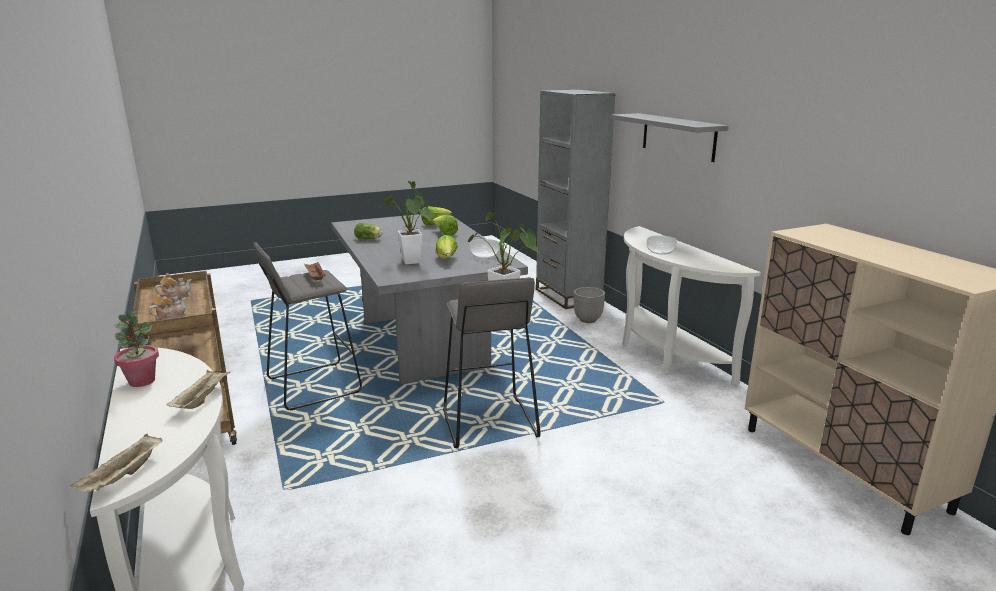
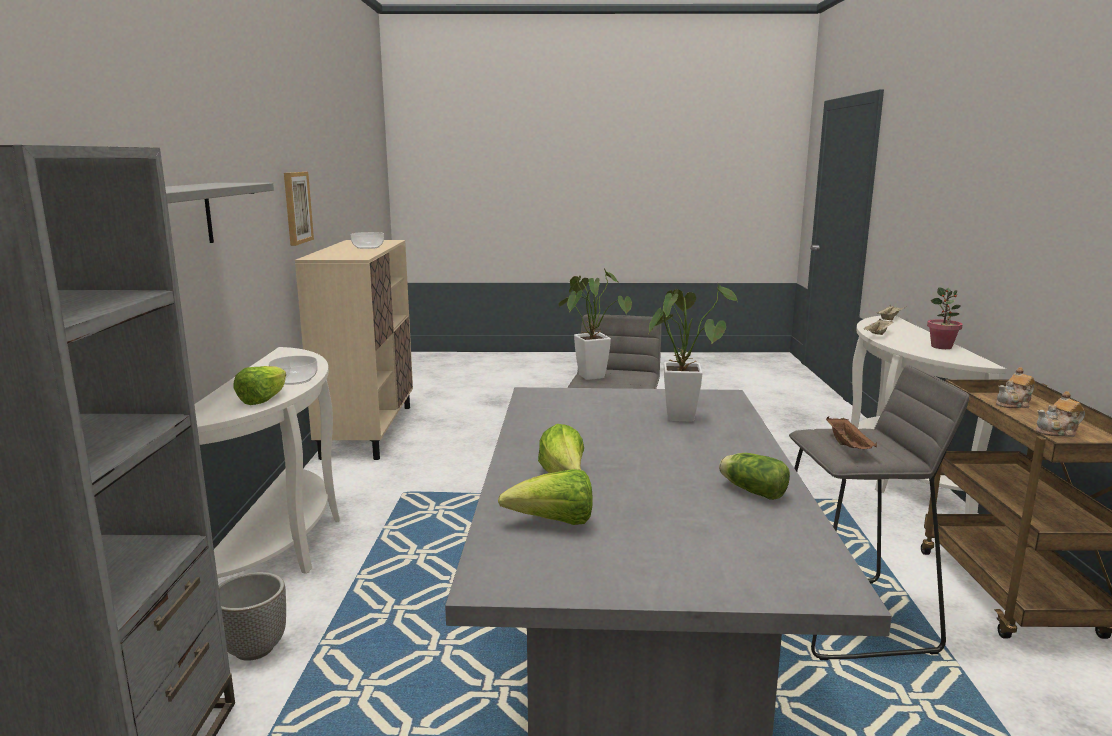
camera: 155 degrees left, 5 degrees down
lettuce [435,235,458,259] -> lettuce moved to [233,366,286,405]
bowl [469,239,499,258] -> bowl moved to [351,232,384,249]
none -> picture [284,172,314,246]

